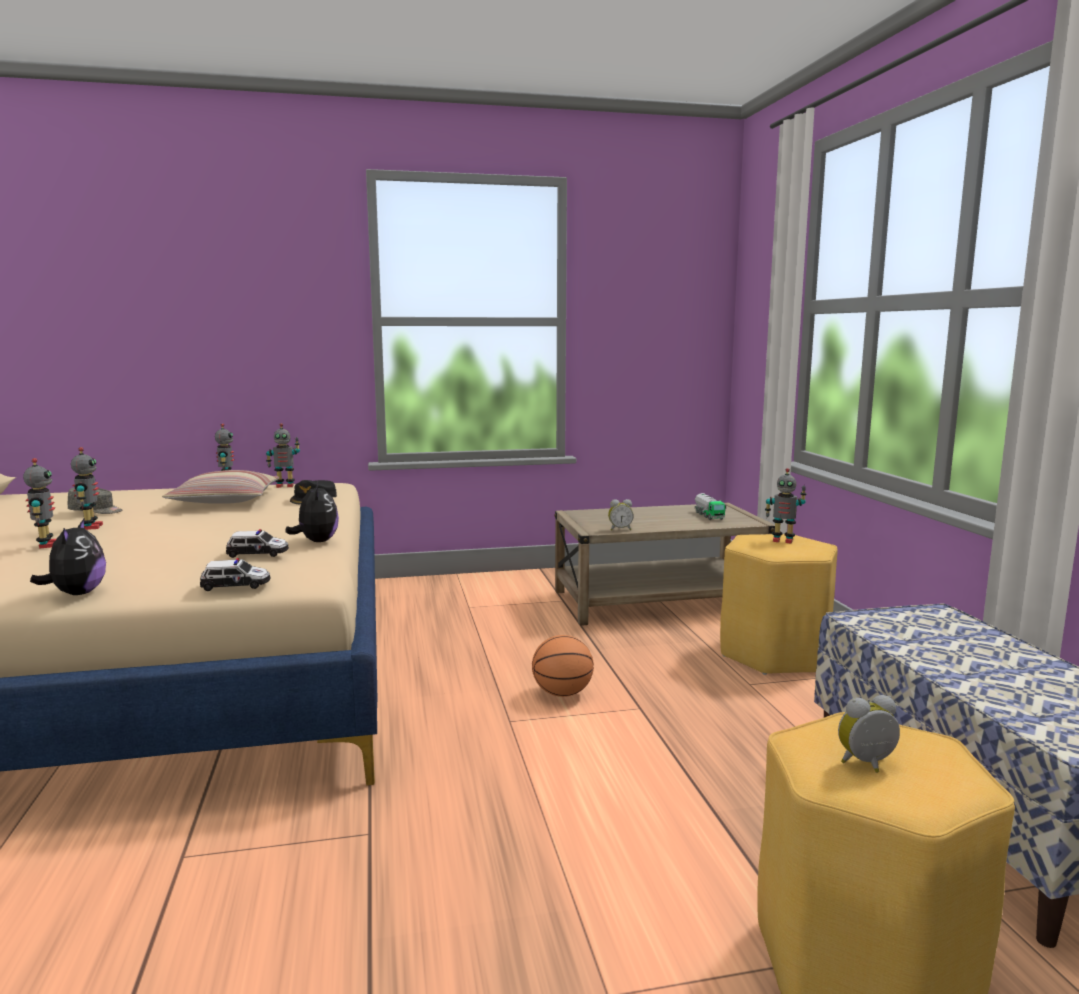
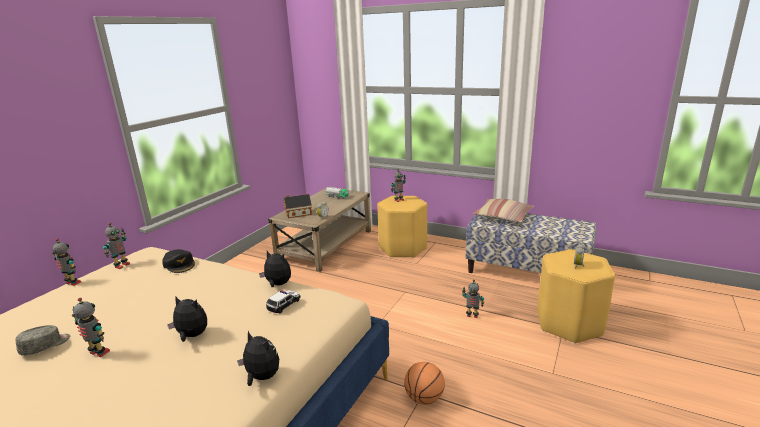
camera: 50 degrees left, 10 degrees up
toy robot [23,458,56,549] -> toy robot moved to [462,280,484,318]
pillow [162,470,279,504] -> pillow moved to [473,199,534,222]
toy car [200,558,270,591] -> none
basketball [532,635,594,697] -> basketball moved to [404,362,445,405]
none -> plush toy [167,296,207,342]
none -> toy house [284,194,312,218]

